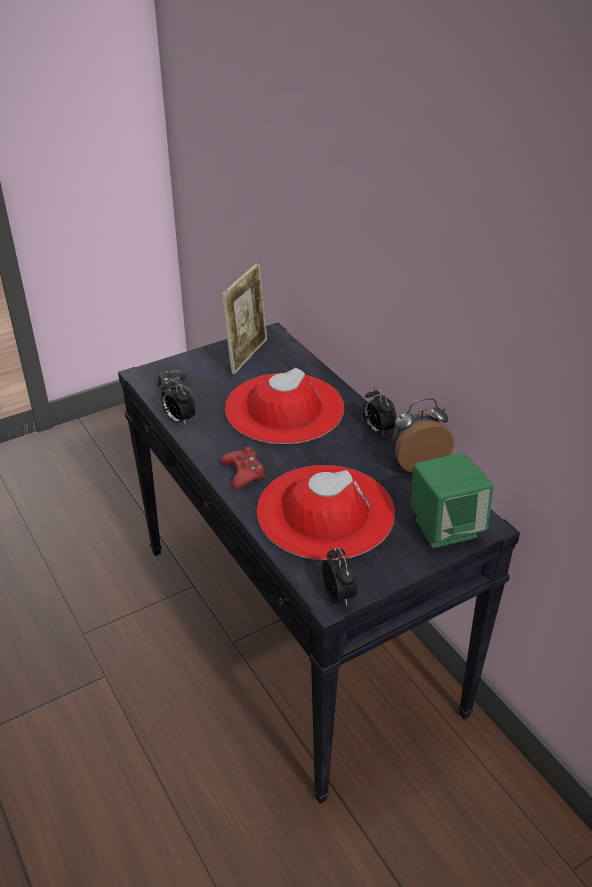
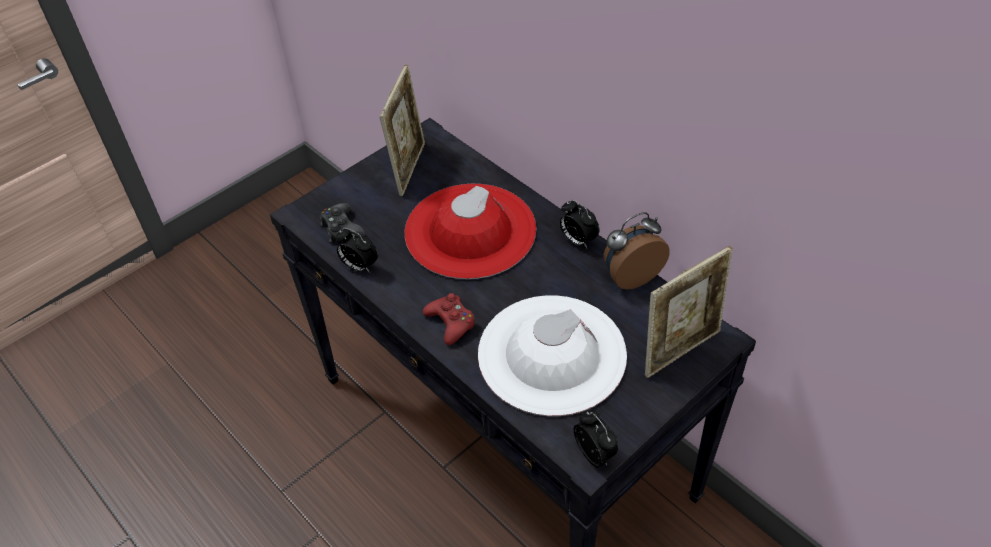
camera: 10 degrees left, 10 degrees up
red hat [257,465,395,560] -> white hat [478,295,627,416]
green speaker [411,453,494,548] -> picture frame [645,246,733,378]

